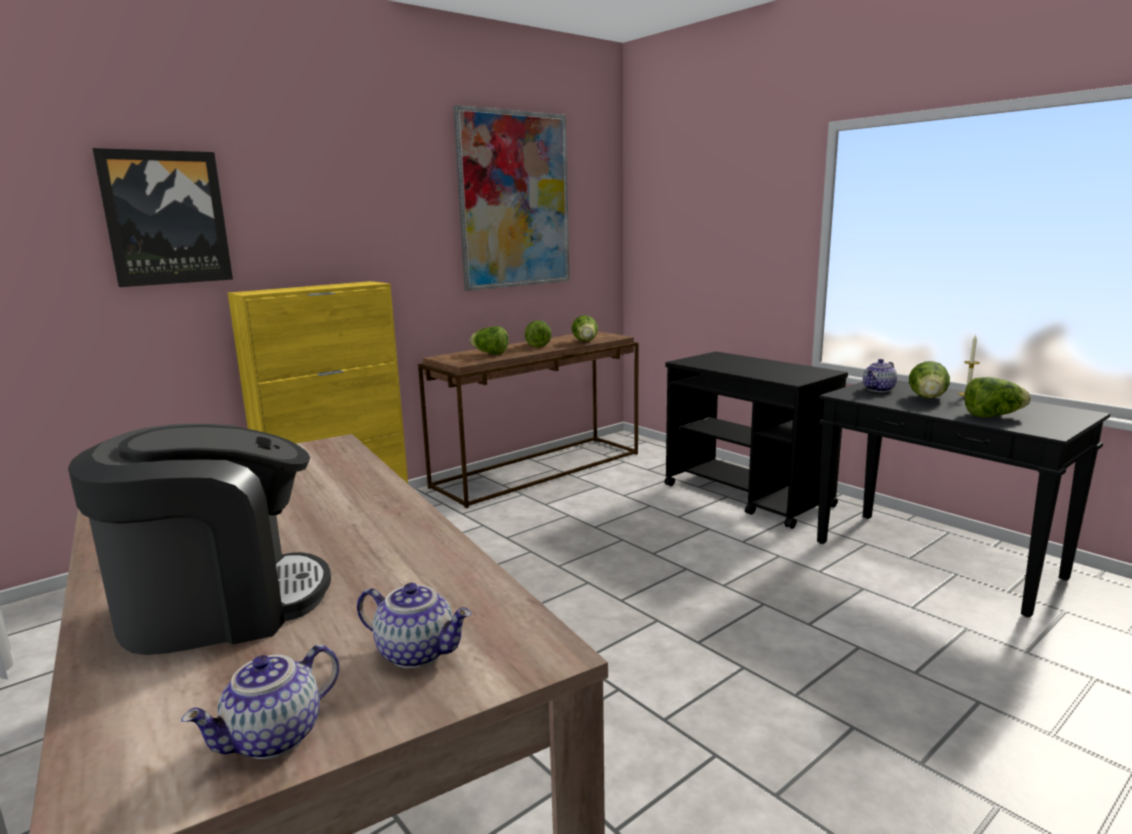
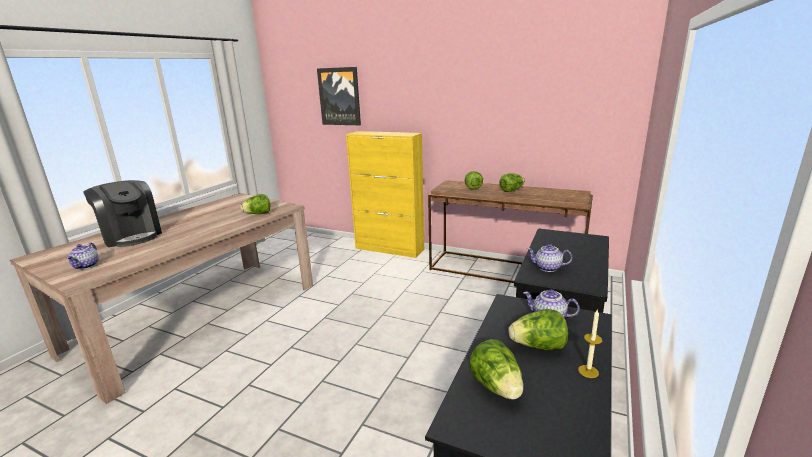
camera: 65 degrees right, 5 degrees up
teapot [181,644,339,759] -> teapot moved to [527,244,572,272]
picture [453,105,570,291] -> none
lettuce [572,315,598,341] -> lettuce moved to [240,194,270,214]

